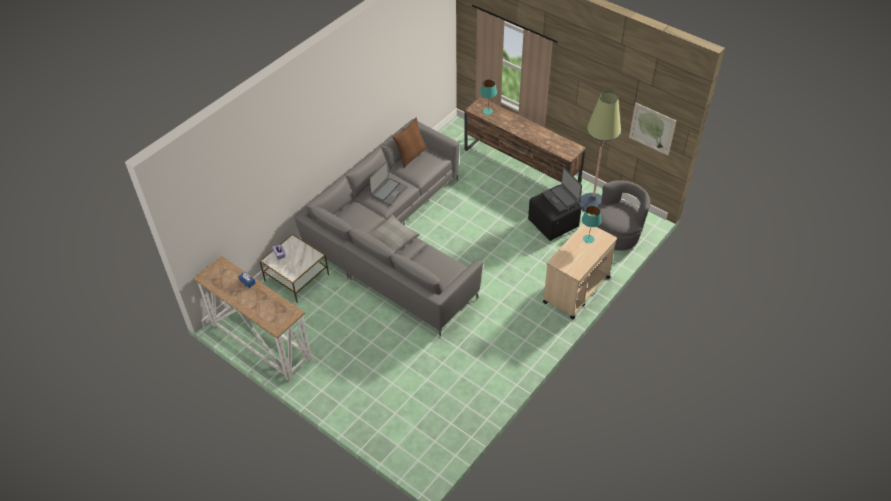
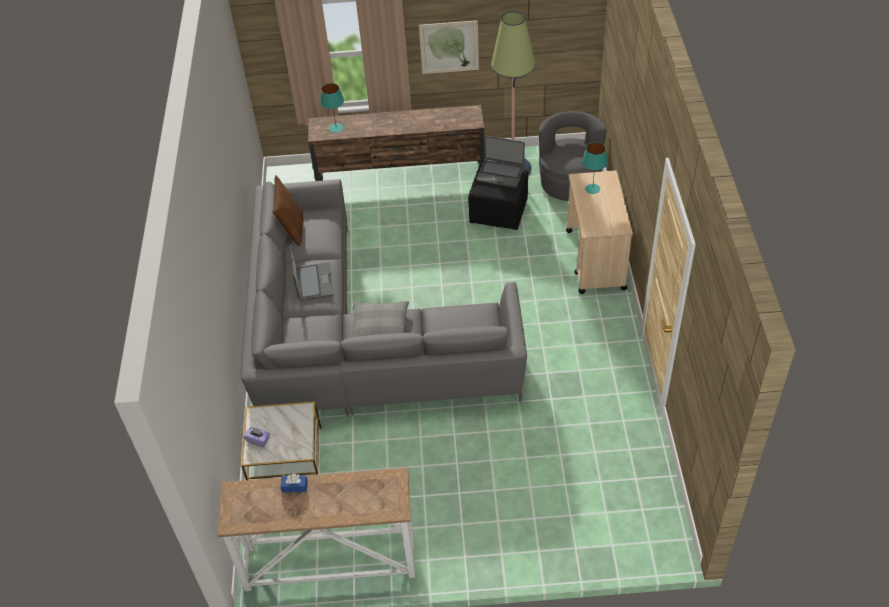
camera: 40 degrees left, 0 degrees up
picture [629,103,676,156] -> picture moved to [419,20,479,74]

